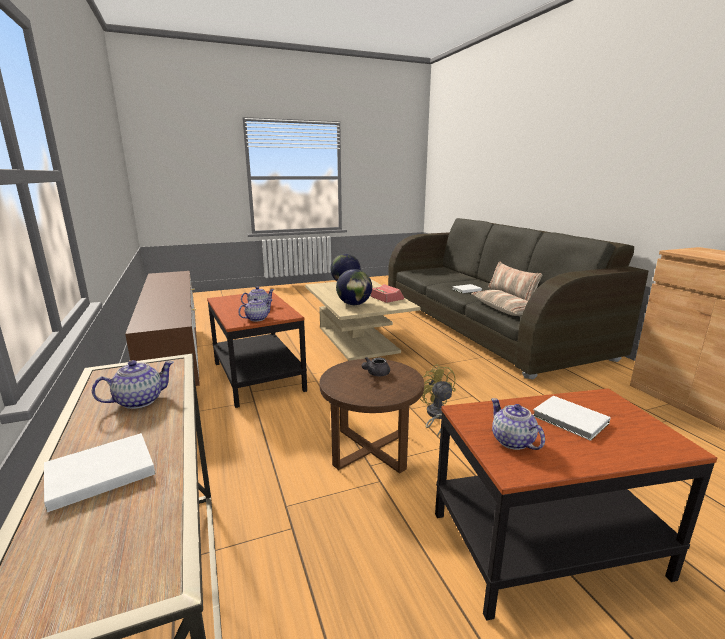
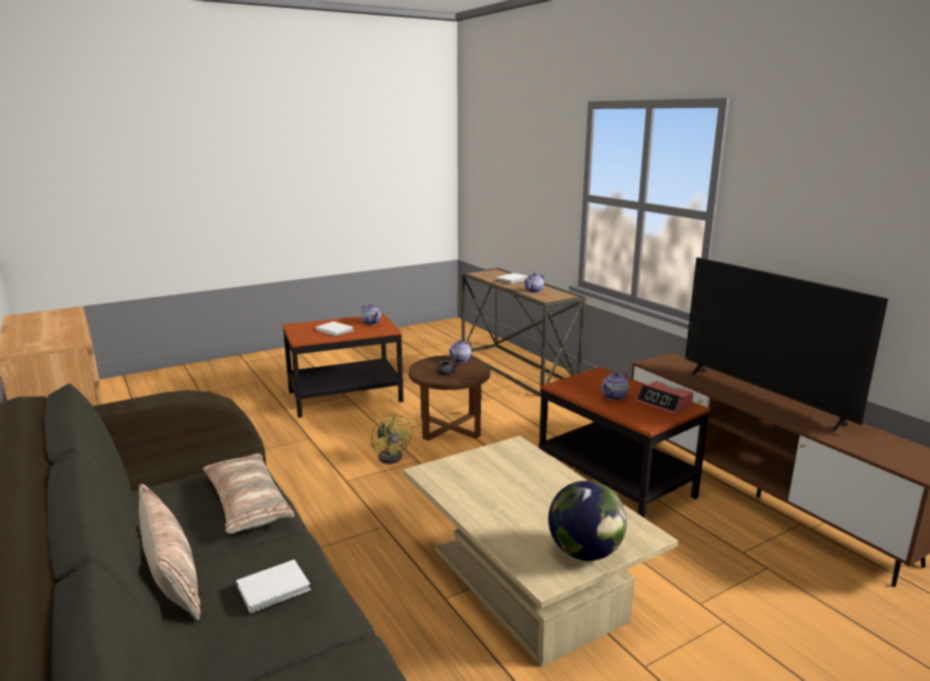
camera: 170 degrees right, 0 degrees up
teapot [238,297,273,322] -> teapot moved to [448,340,472,363]
globe [336,269,372,305] -> none
alarm clock [371,284,404,303] -> alarm clock moved to [636,381,693,415]
none -> television [685,258,888,431]

